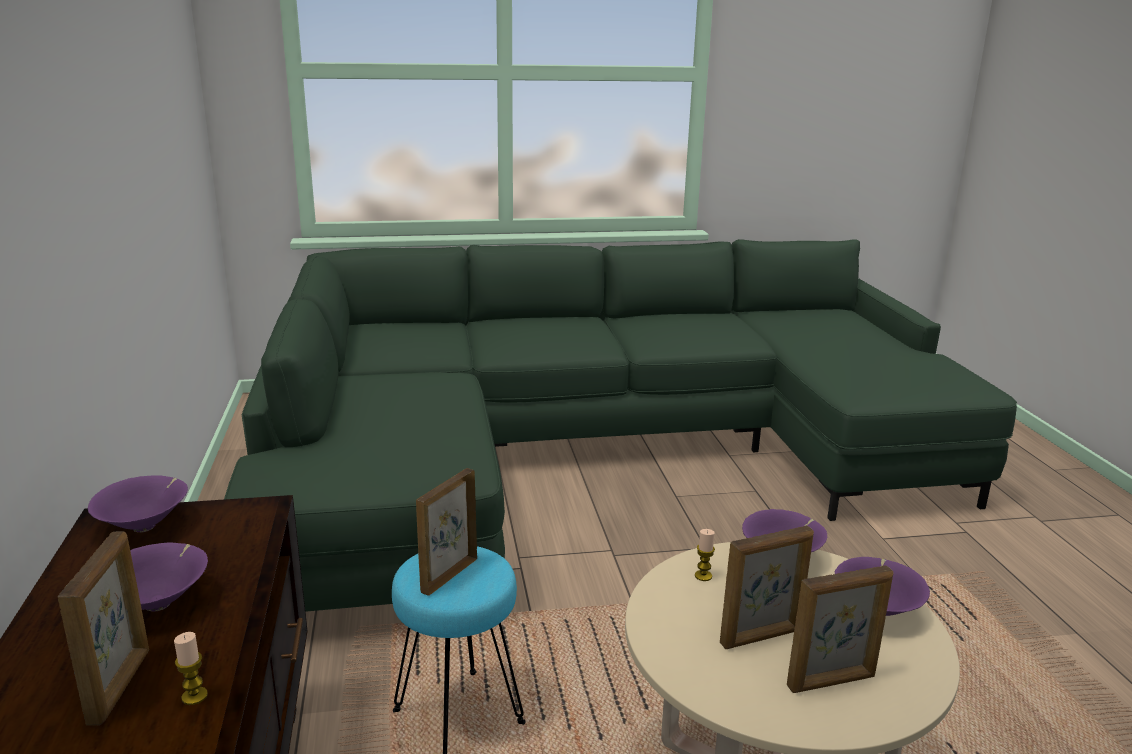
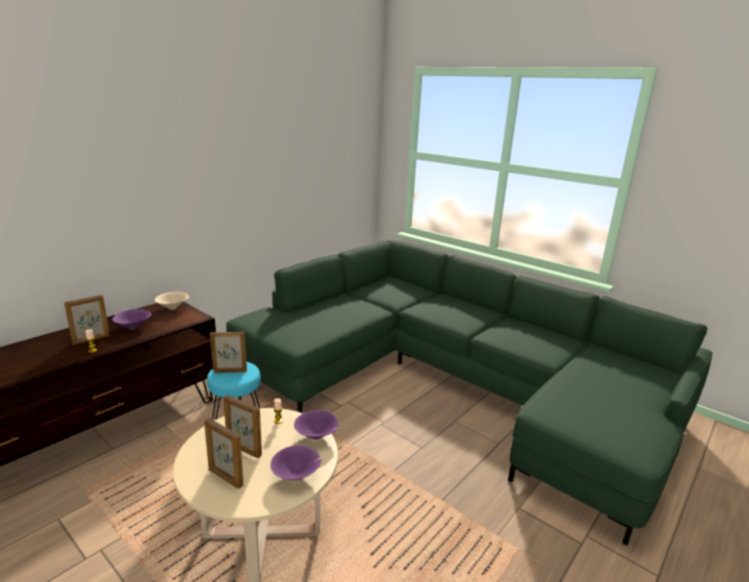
camera: 50 degrees right, 0 degrees up
purple bowl [88,475,188,532] -> beige bowl [155,291,189,310]

